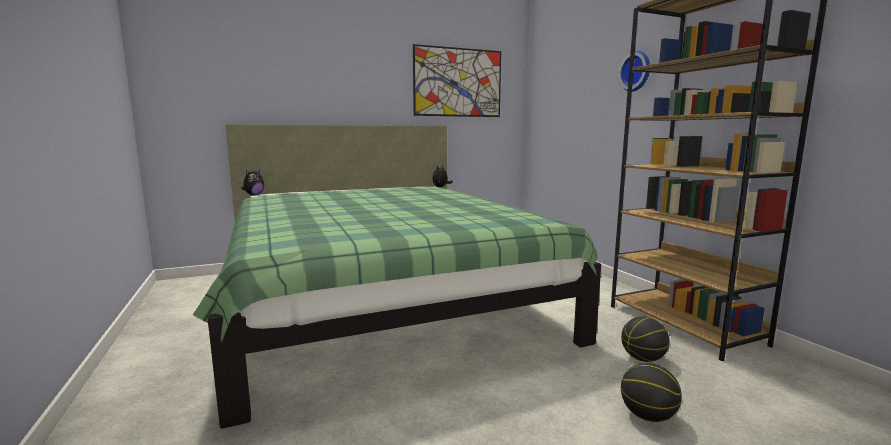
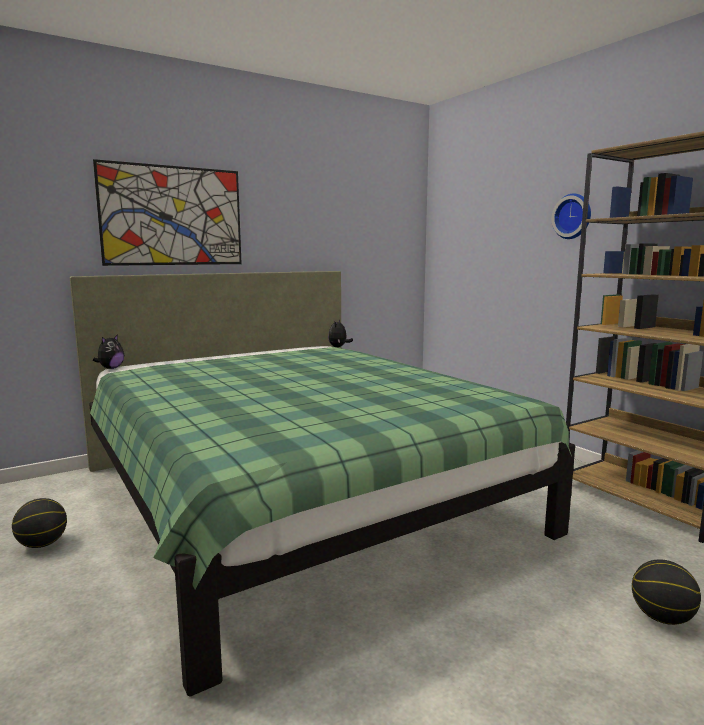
camera: 10 degrees left, 0 degrees up
picture [413,44,501,117] -> picture moved to [93,159,242,266]
basketball [621,317,670,362] -> basketball moved to [12,498,67,548]

